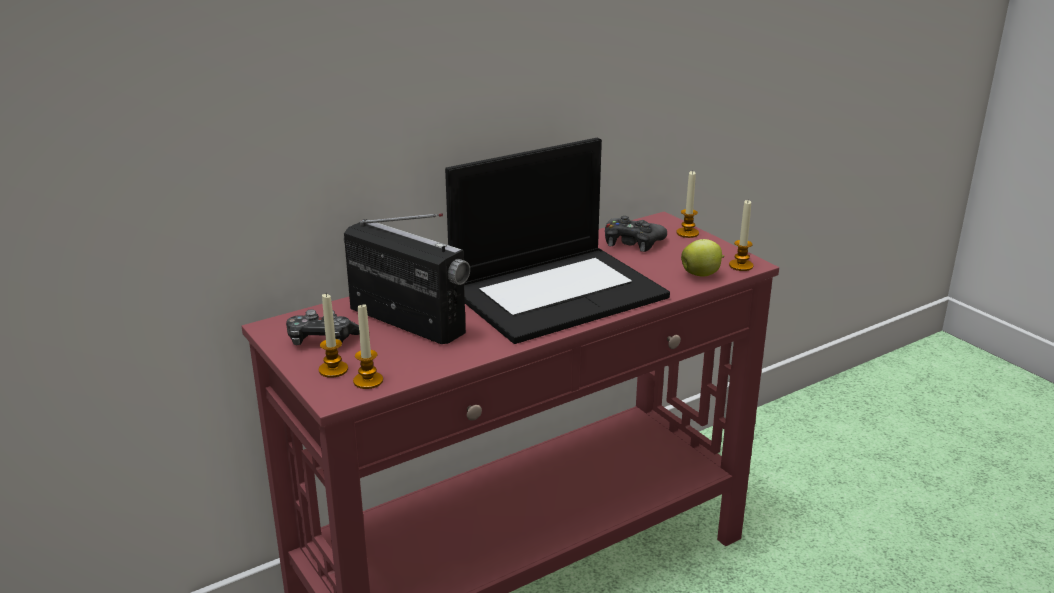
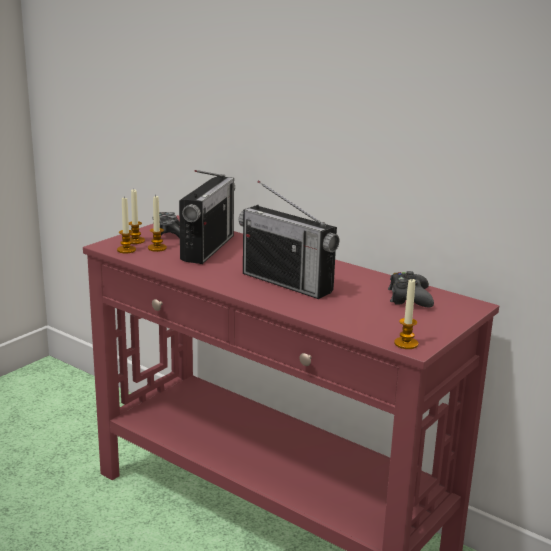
camera: 70 degrees right, 5 degrees down
laptop [445,138,670,344] -> radio [239,181,339,299]
candle [676,170,699,238] -> candle moved to [148,196,167,252]
apple [681,239,724,277] -> none

